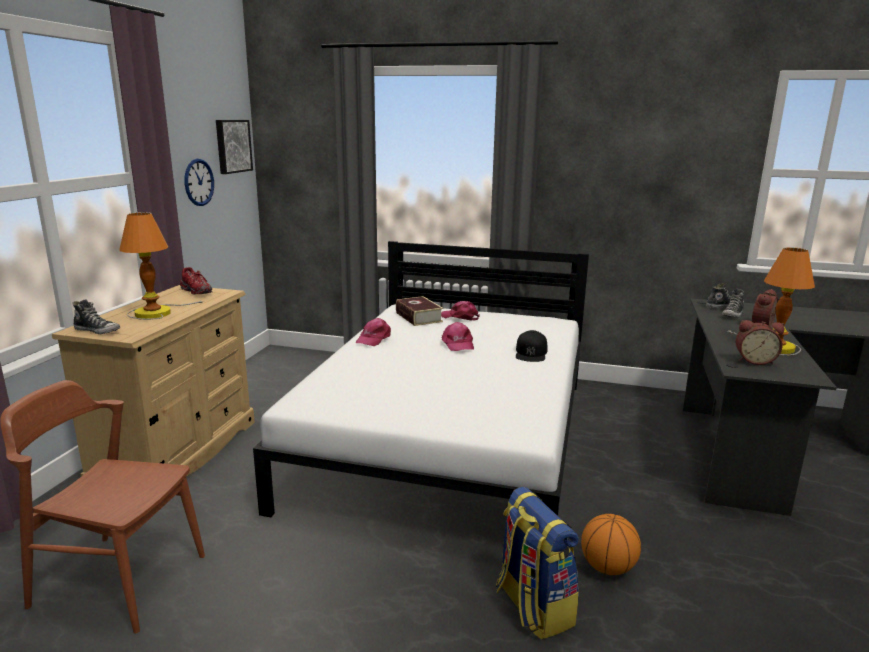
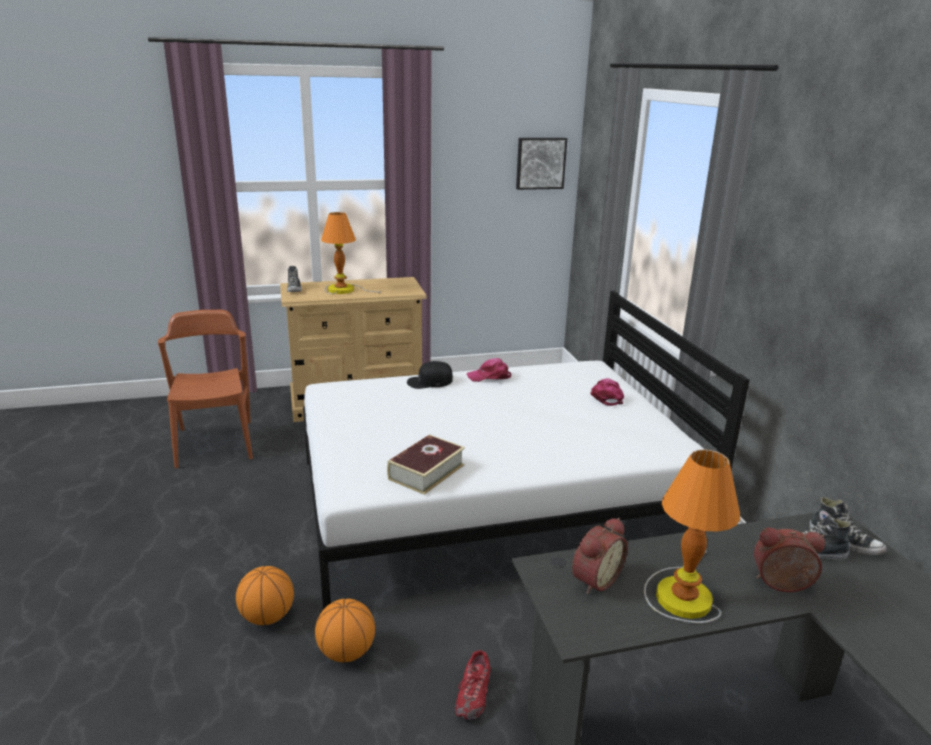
camera: 60 degrees right, 5 degrees up
red shoe [180,267,212,294] -> red shoe moved to [455,650,491,720]
wall clock [184,159,214,206] -> none
book [396,296,443,326] -> book moved to [387,434,465,495]
pink cap [442,322,474,351] -> none
backpack [496,487,579,640] -> basketball [236,566,294,625]
black cap [516,330,547,362] -> black cap moved to [407,361,453,389]
alarm clock [736,320,785,365] -> alarm clock turned 120 degrees counterclockwise [572,518,628,594]

